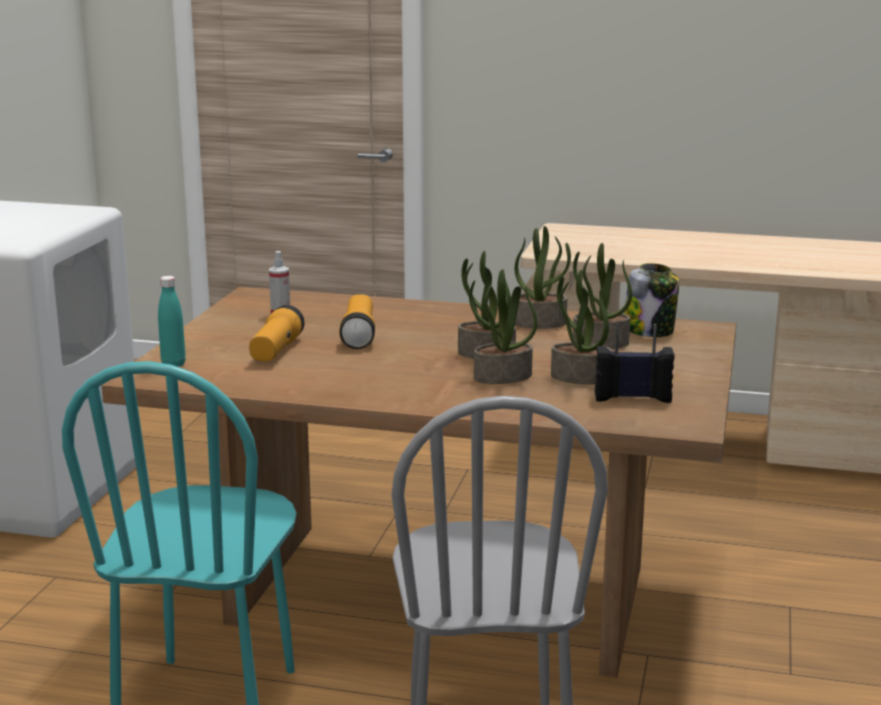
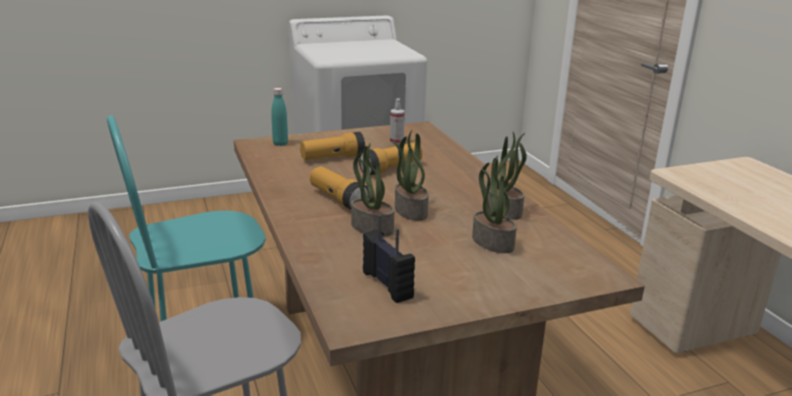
camera: 55 degrees right, 5 degrees up
potted plant [551,269,613,384] -> none
jar [624,263,679,337] -> none
none -> flashlight [310,167,369,210]

